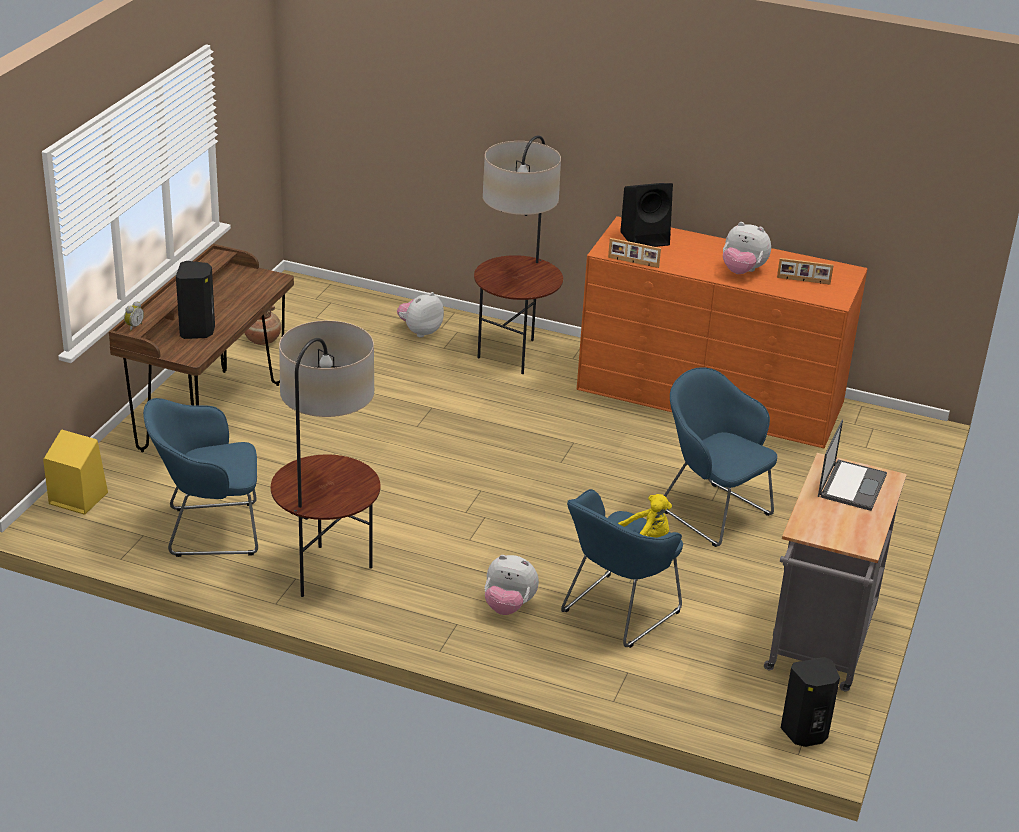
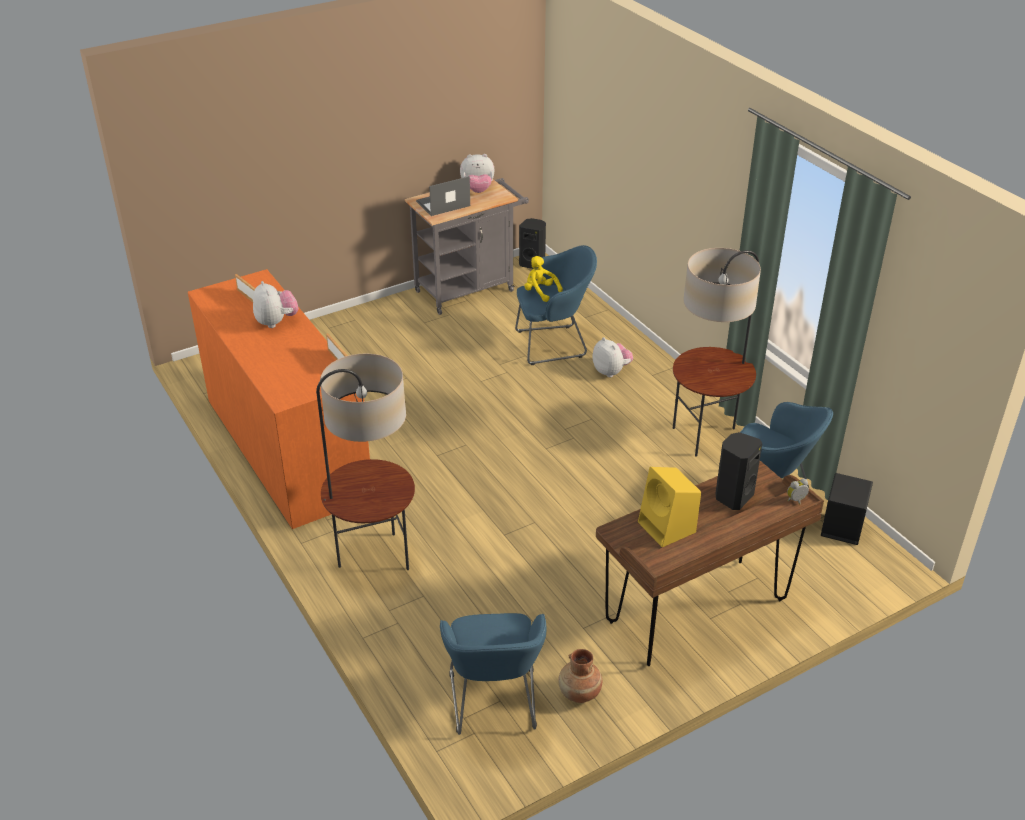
camera: 140 degrees left, 5 degrees up
yellow speaker [43,430,108,515] -> yellow speaker moved to [638,467,701,547]
plush toy [397,292,444,338] -> plush toy moved to [460,154,494,193]
black speaker [620,183,673,247] -> black speaker moved to [821,473,873,545]
blue armchair [664,367,777,547] -> blue armchair moved to [440,613,546,735]

